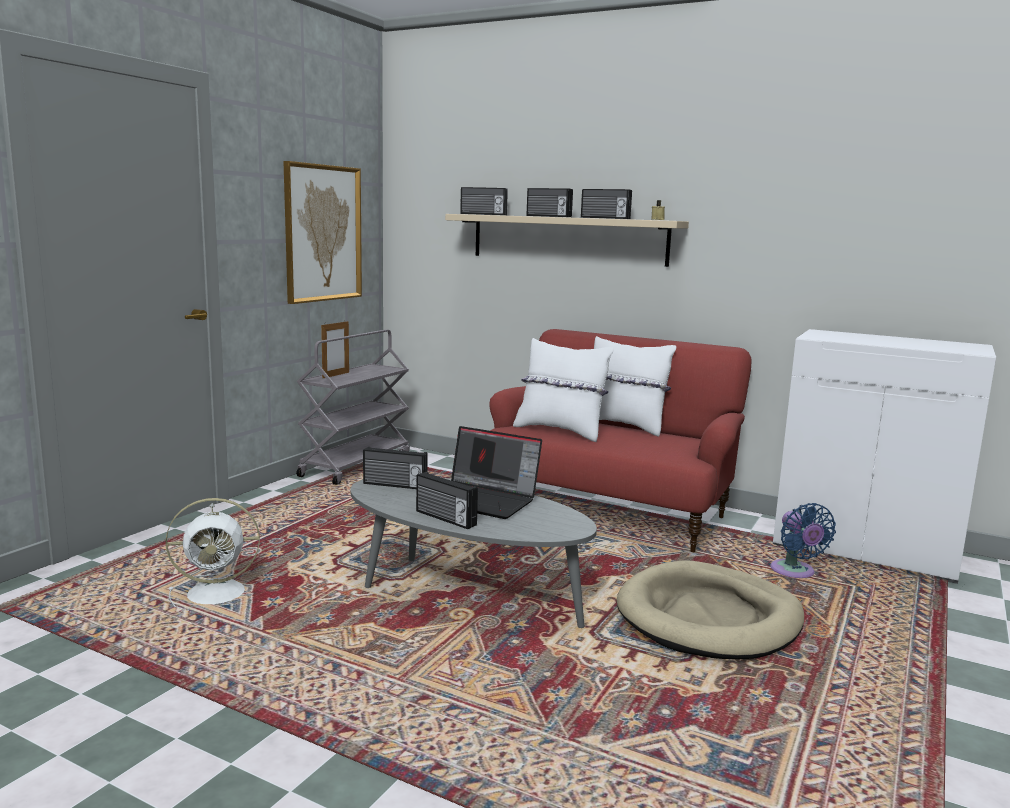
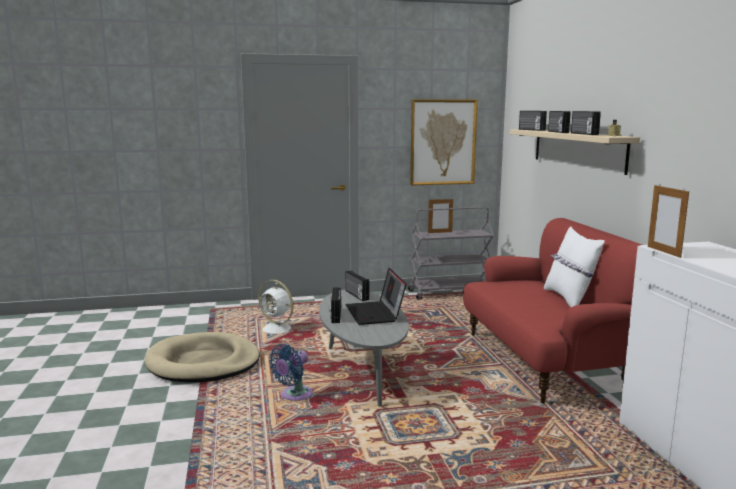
camera: 50 degrees right, 0 degrees up
white pillow [513,338,614,442] -> none
beige dog bed [617,560,804,660] -> beige dog bed moved to [145,332,260,382]
blue fan [770,503,836,578] -> blue fan moved to [269,344,313,401]
none -> picture frame [648,185,689,258]

